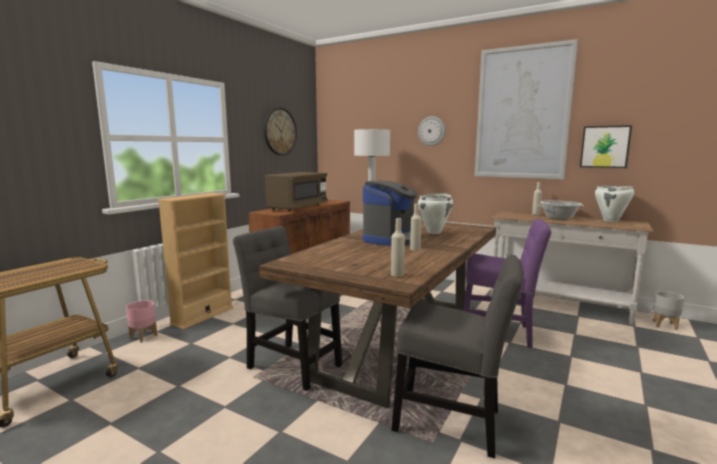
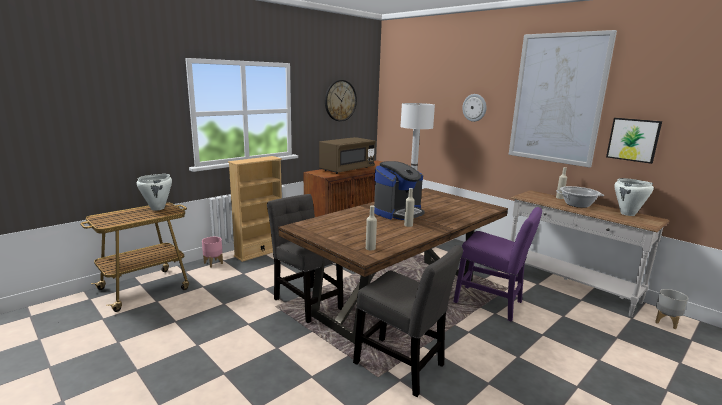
camera: 15 degrees right, 5 degrees up
white cooking pot [418,193,453,234] -> white cooking pot moved to [137,174,172,210]

